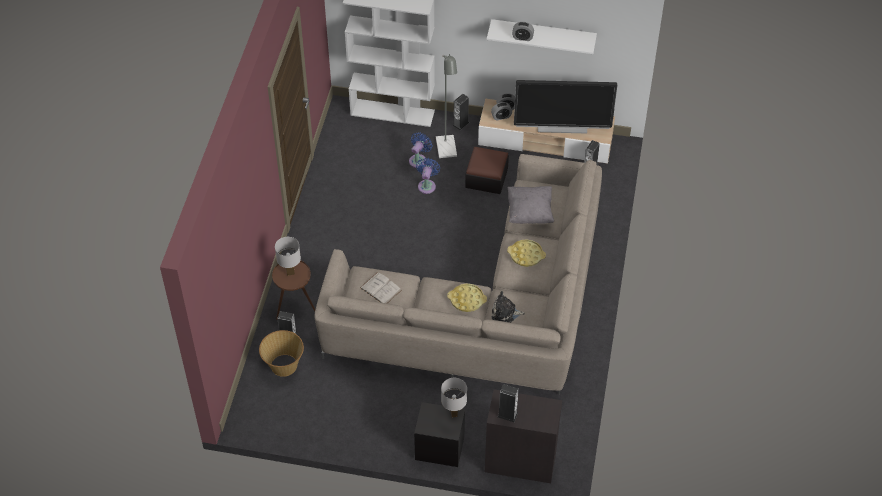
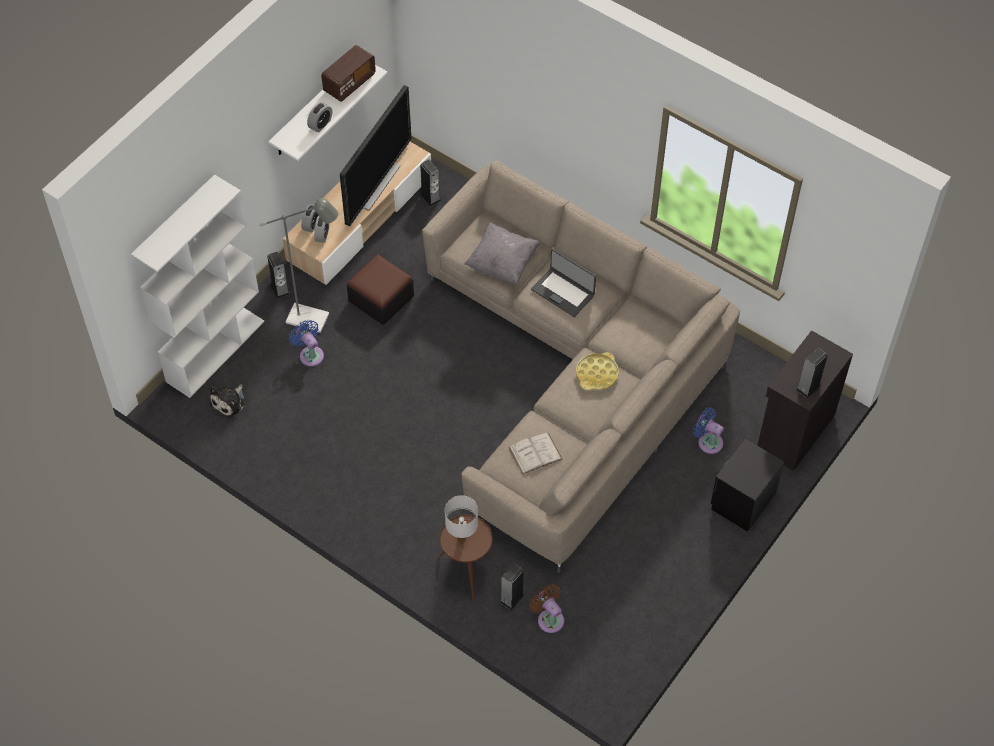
camera: 65 degrees left, 5 degrees up
basket [259,330,304,377] -> brown fan [529,585,564,633]
blue fan [416,158,440,194] -> blue fan moved to [693,407,724,454]
white table lamp [441,378,467,418] -> none
plush toy [492,291,525,323] -> plush toy moved to [210,384,245,418]
yellow tray [507,239,546,267] -> laptop [531,249,596,317]
none -> radio [321,45,376,102]

